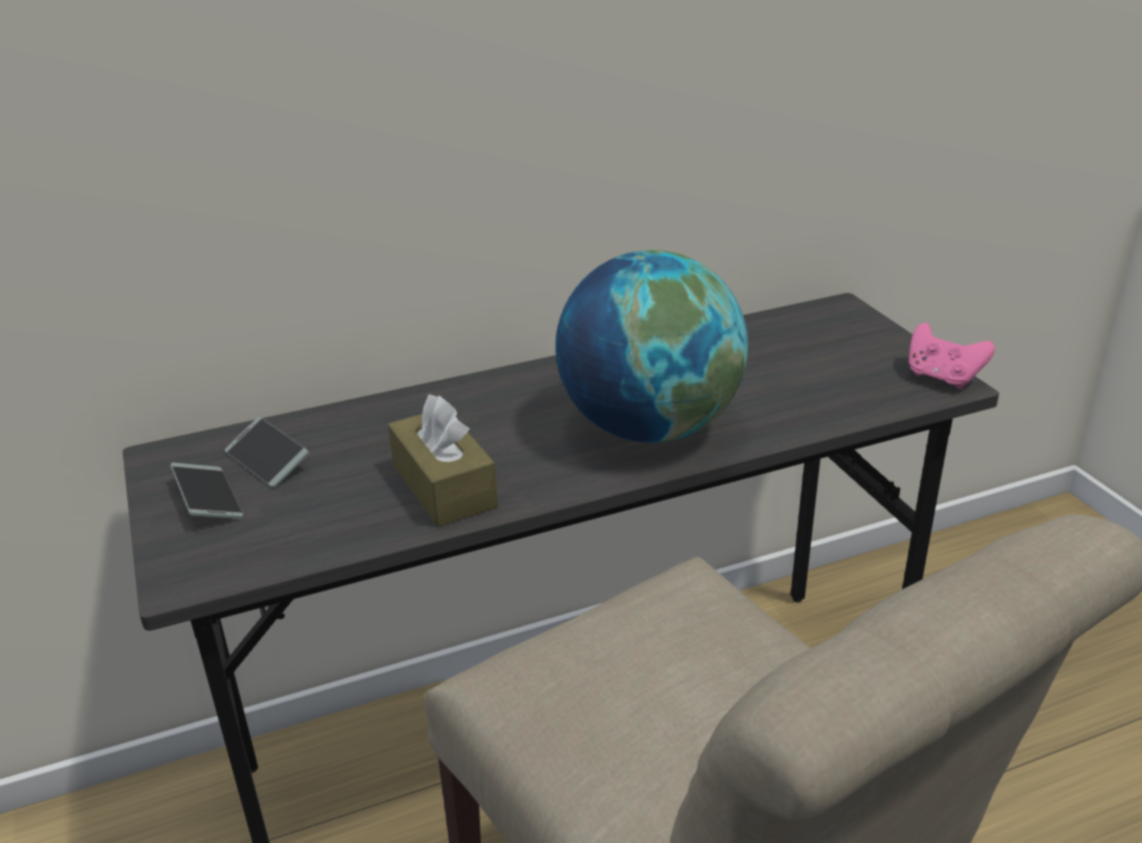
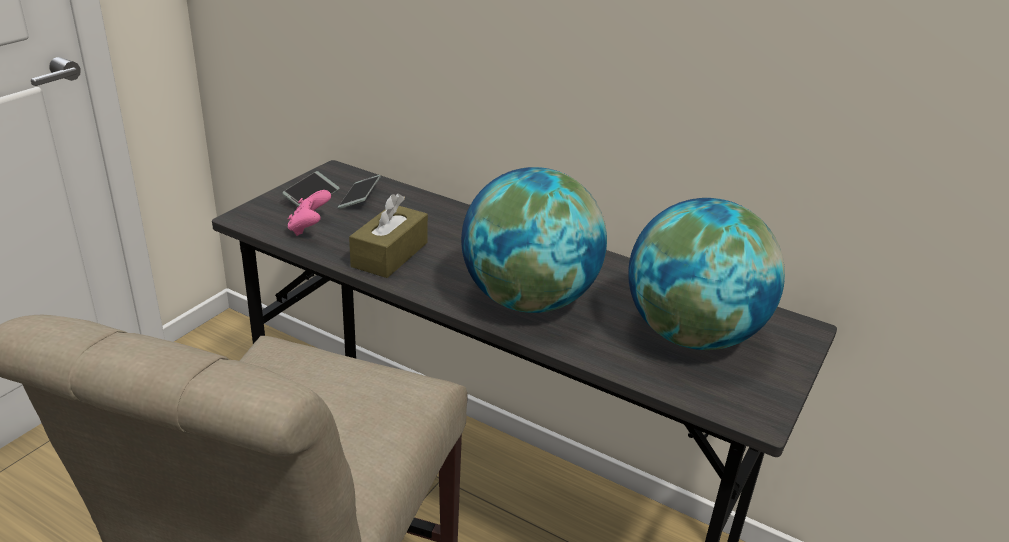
camera: 50 degrees right, 0 degrees up
pink game controller [909,323,995,389] -> pink game controller moved to [288,190,331,236]
none -> globe [628,198,785,350]

